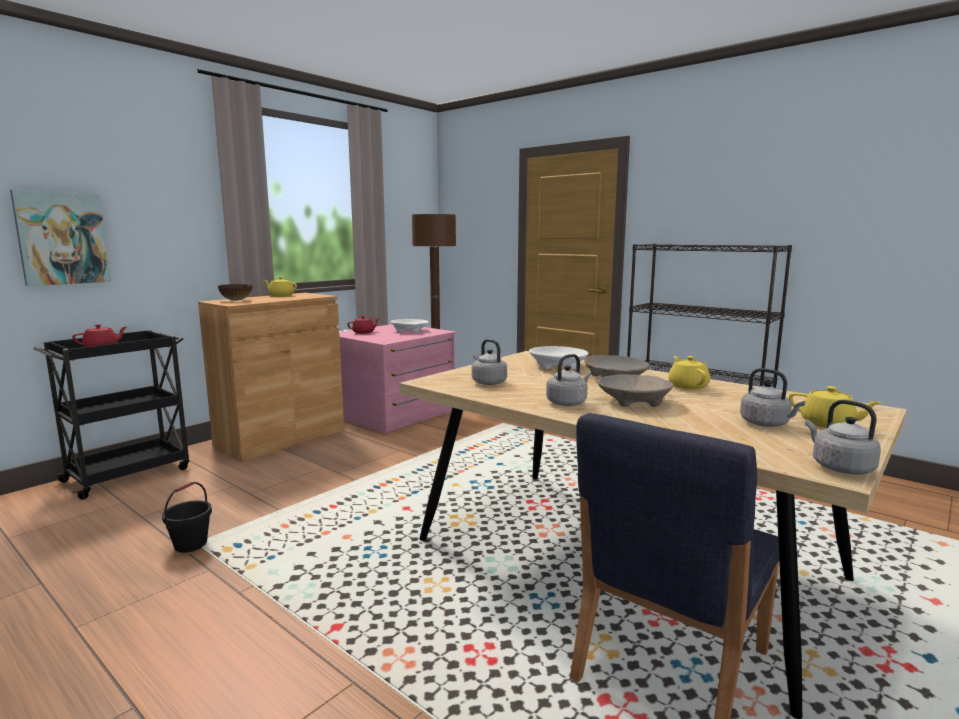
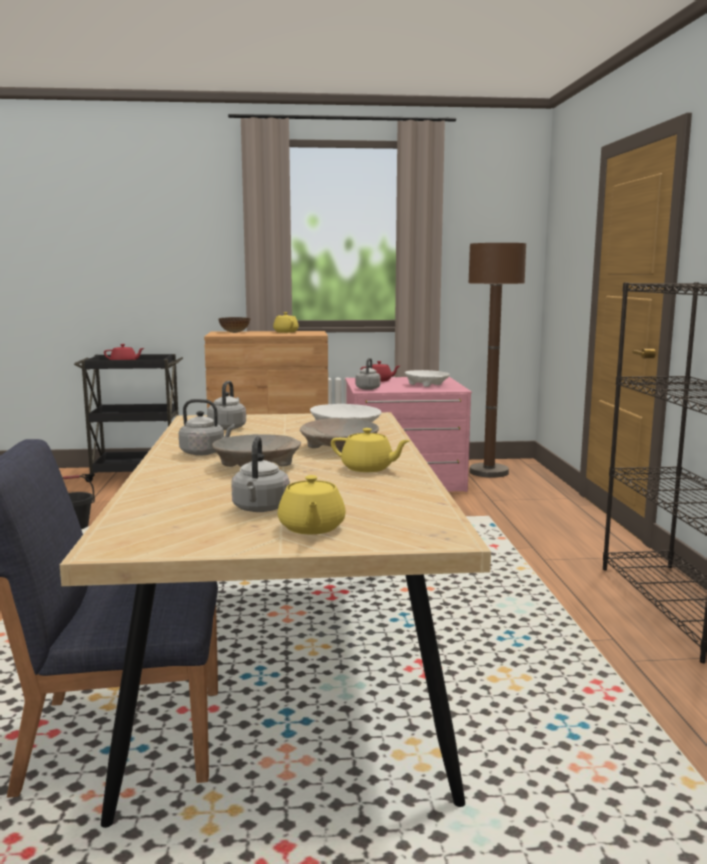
camera: 45 degrees right, 0 degrees up
picture [10,190,111,286] -> none
yellow teapot [668,356,710,390] -> yellow teapot turned 75 degrees clockwise [331,428,410,472]
grey kettle [805,400,881,475] -> grey kettle moved to [356,358,380,390]

